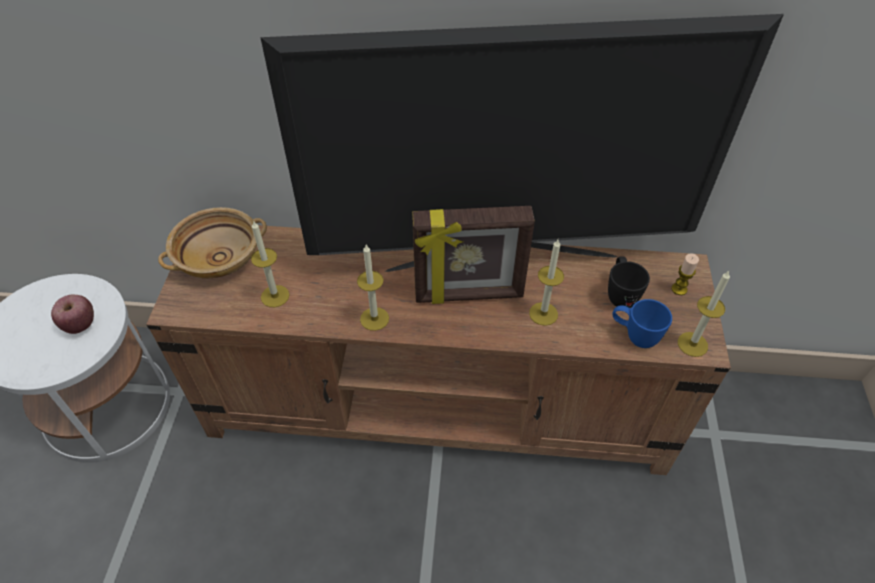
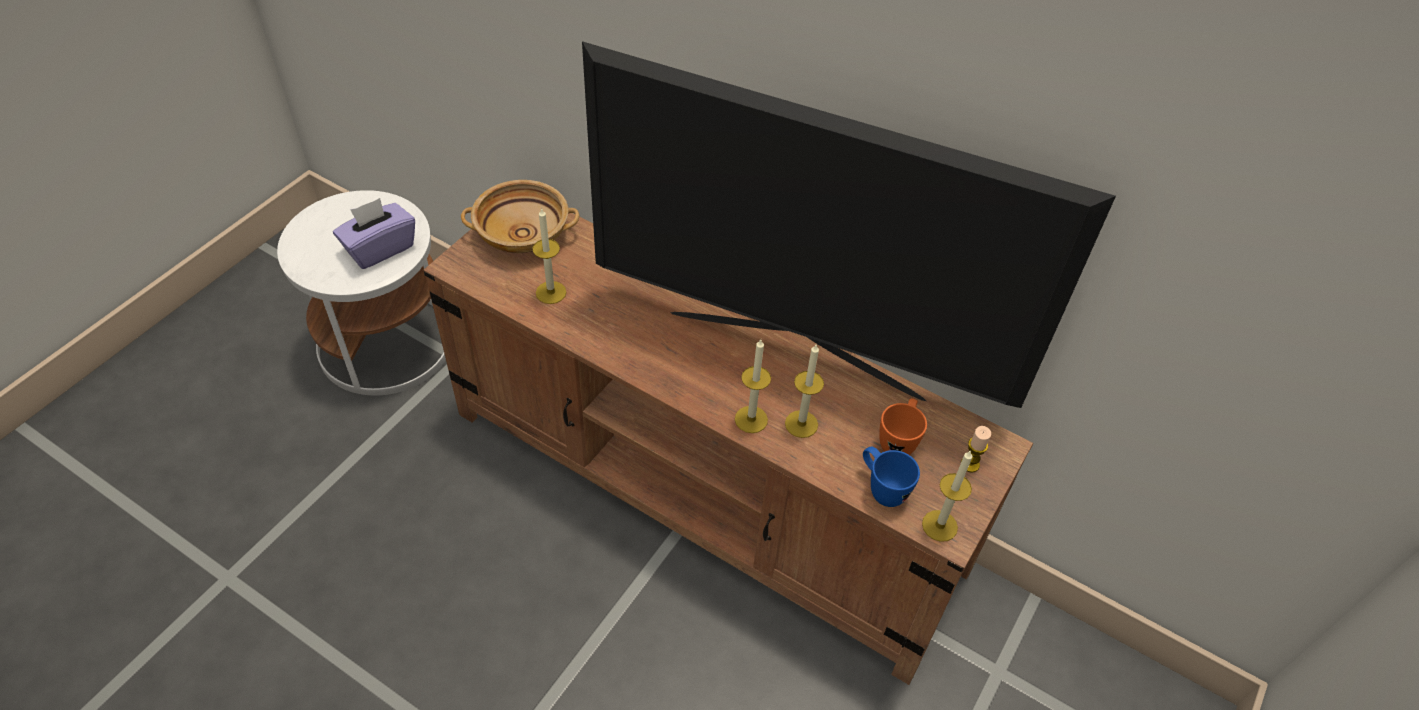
camera: 25 degrees right, 0 degrees up
apple [51,295,94,334] -> purple tissue box [333,198,415,269]
candle [357,245,389,331] -> candle moved to [735,340,771,433]
picture frame [412,206,535,304] -> none
black mug [608,256,650,308] -> orange mug [879,398,927,455]

